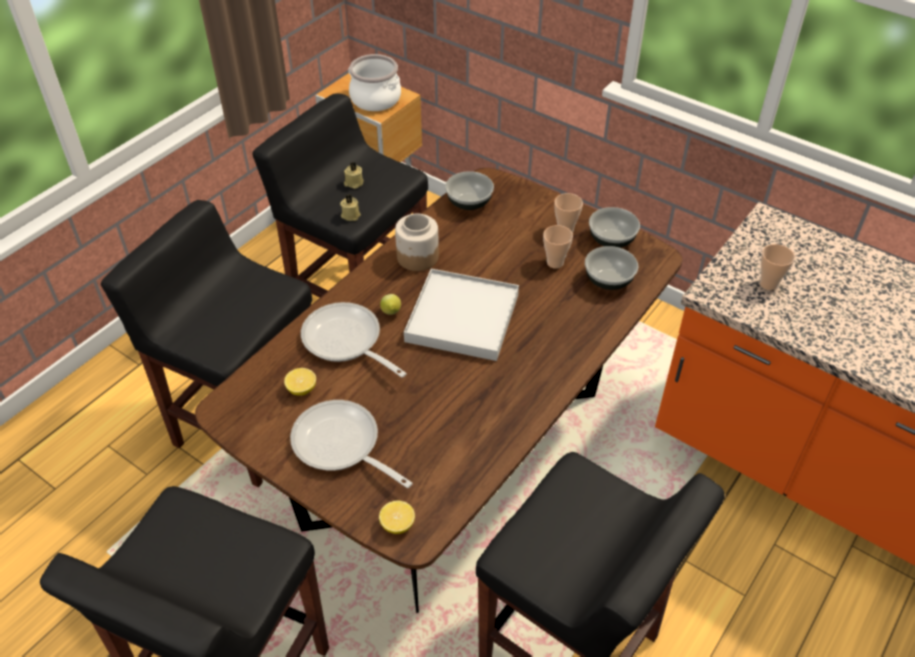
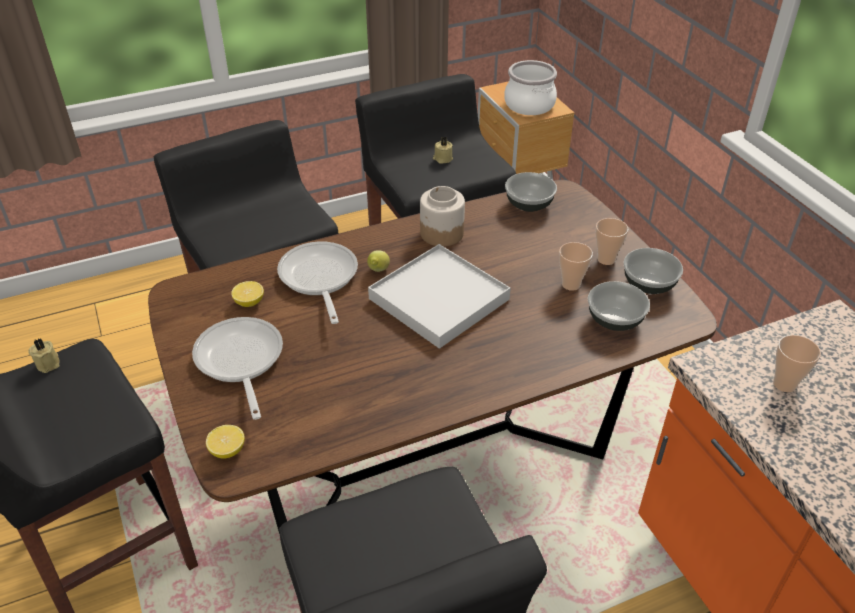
camera: 30 degrees right, 5 degrees down
beige candle [340,194,361,221] -> beige candle moved to [29,338,60,373]

